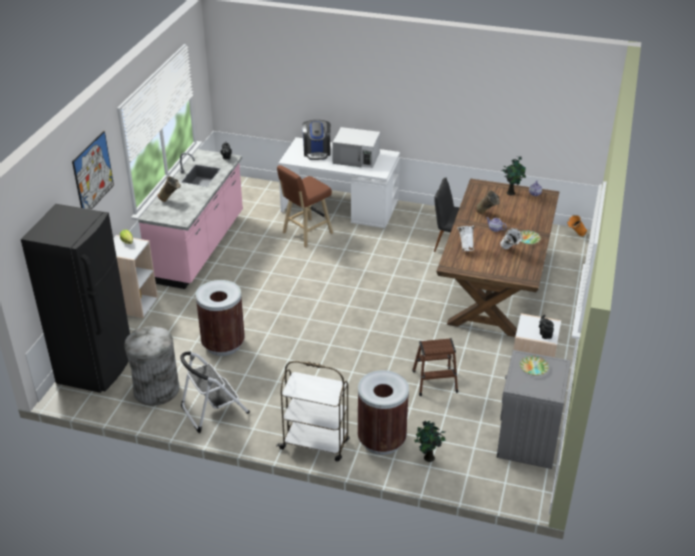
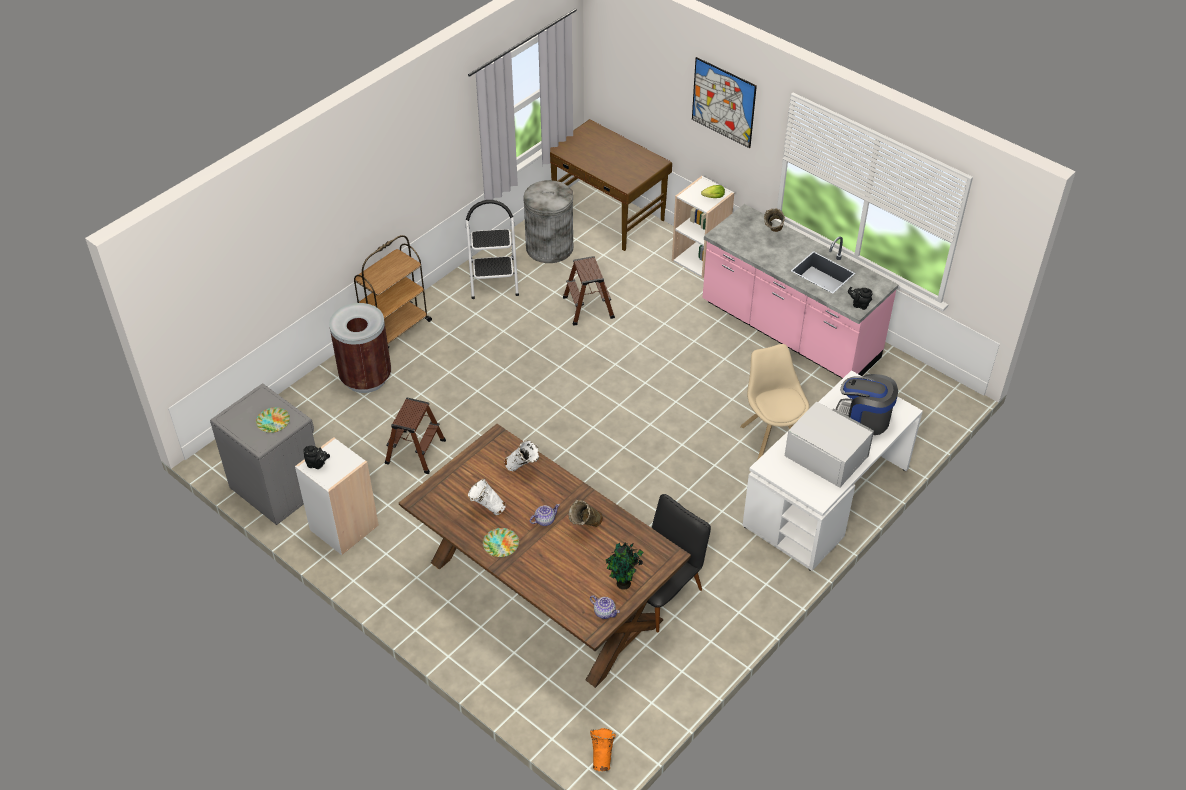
camera: 115 degrees right, 10 degrees up
black fridge [21,204,130,393] -> brown desk [550,119,672,251]
brown trash can [196,280,245,356] -> brown step ladder [563,256,615,326]
white cart [276,361,350,462] -> brown cart [354,235,432,348]
brown stool [277,165,333,248] -> beige chair [740,344,809,460]
white microwave [332,127,380,168] -> white microwave turned 90 degrees clockwise [785,401,874,488]
potted plant [414,421,446,462] -> none

